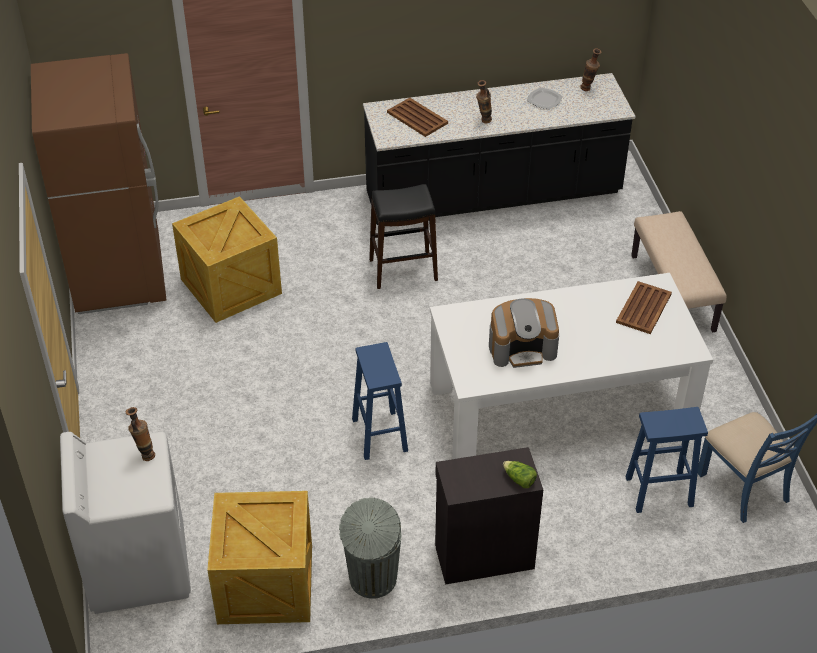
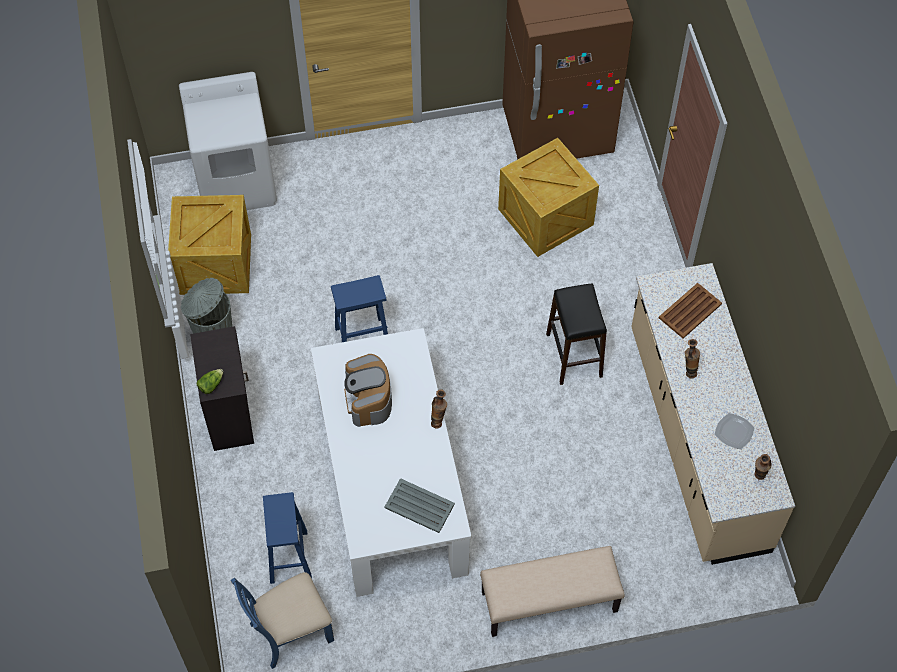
camera: 90 degrees right, 15 degrees up
vase [126,407,155,461] -> vase moved to [431,389,447,429]
black counter [363,73,636,225] -> beige counter [631,263,795,565]
brown tray [616,281,672,334] -> grey tray [384,478,455,533]

